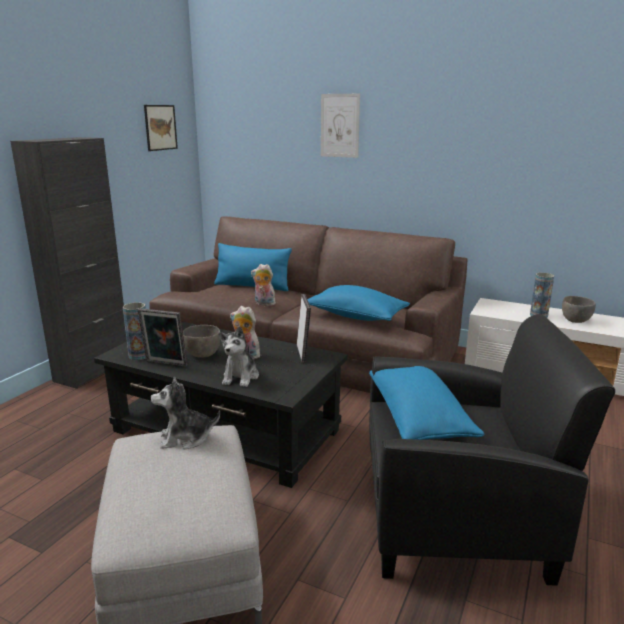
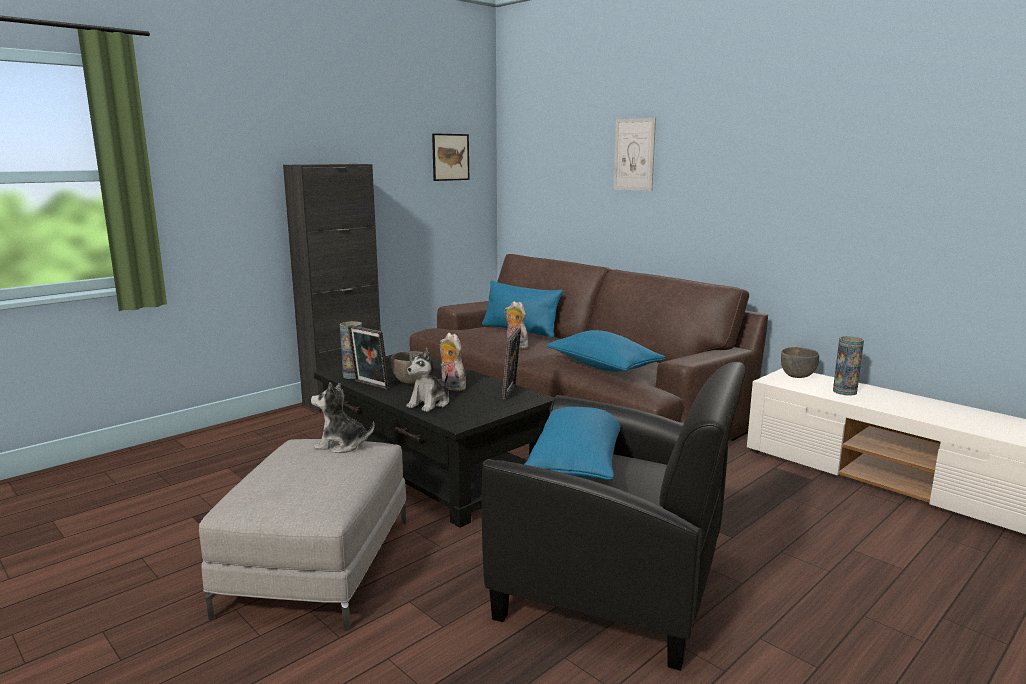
camera: 20 degrees right, 5 degrees down
grey bowl [562,296,596,323] -> grey bowl moved to [781,347,819,378]

